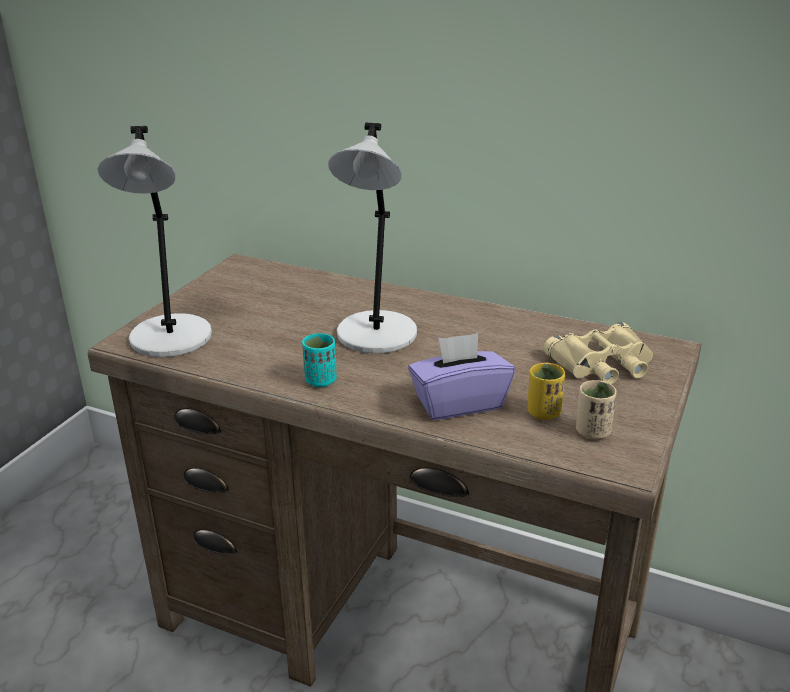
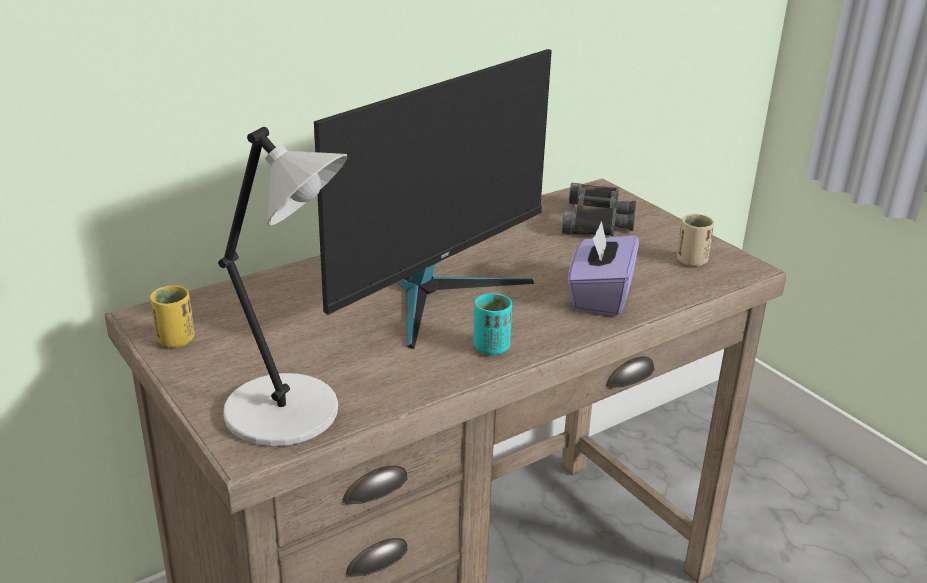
camera: 60 degrees left, 0 degrees up
grey table lamp [328,123,417,354] -> monitor [314,49,552,349]
yellow cup [528,363,565,420] -> yellow cup moved to [150,286,195,348]
beige binoculars [544,322,653,384] -> black binoculars [562,183,636,236]

